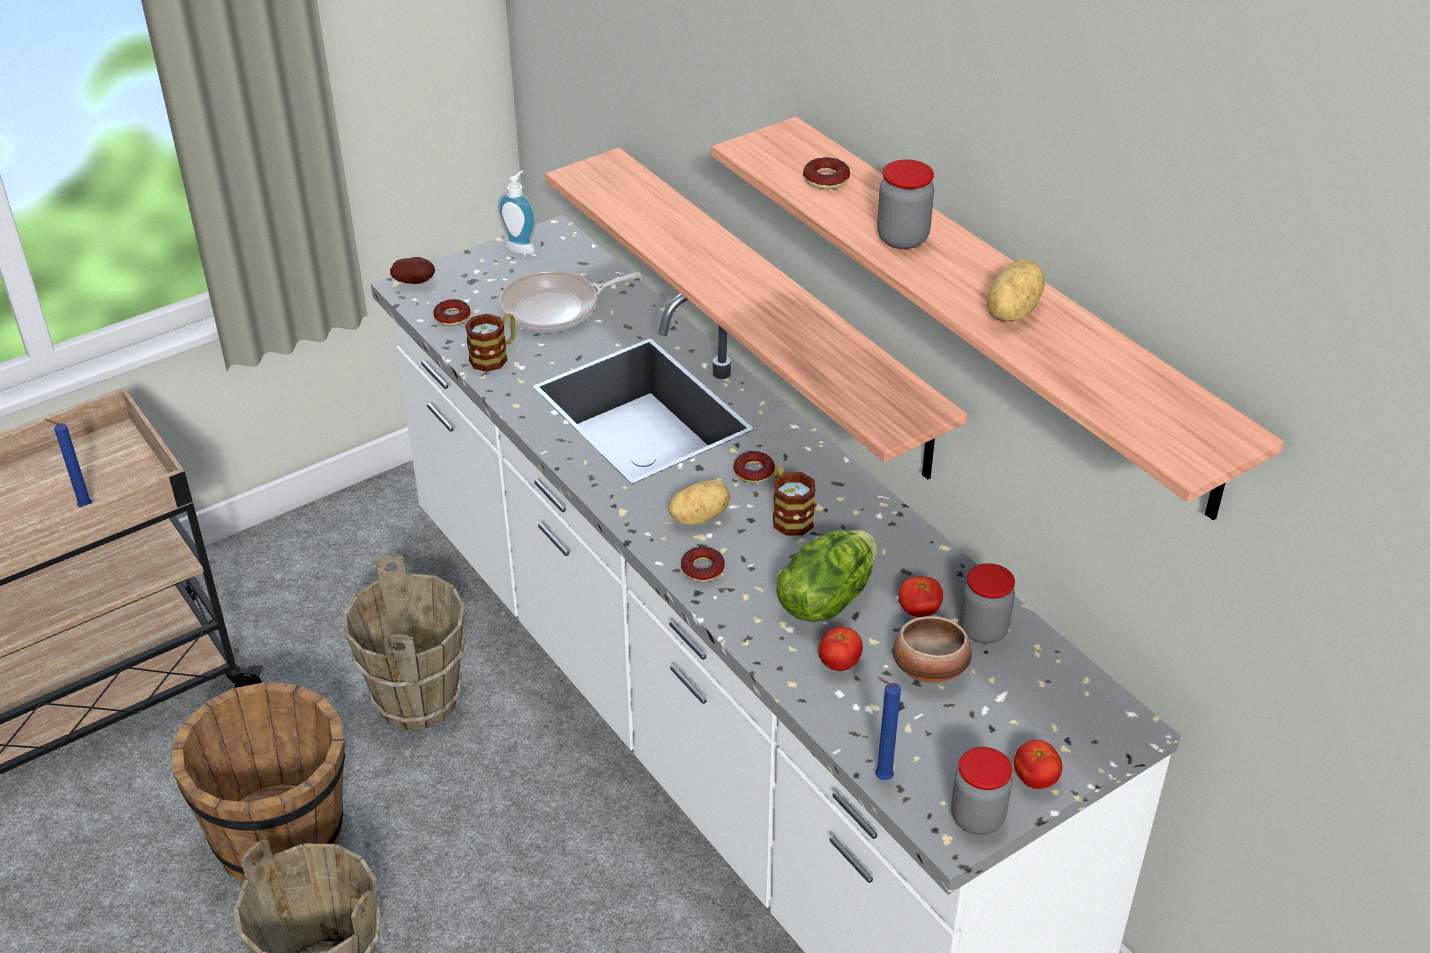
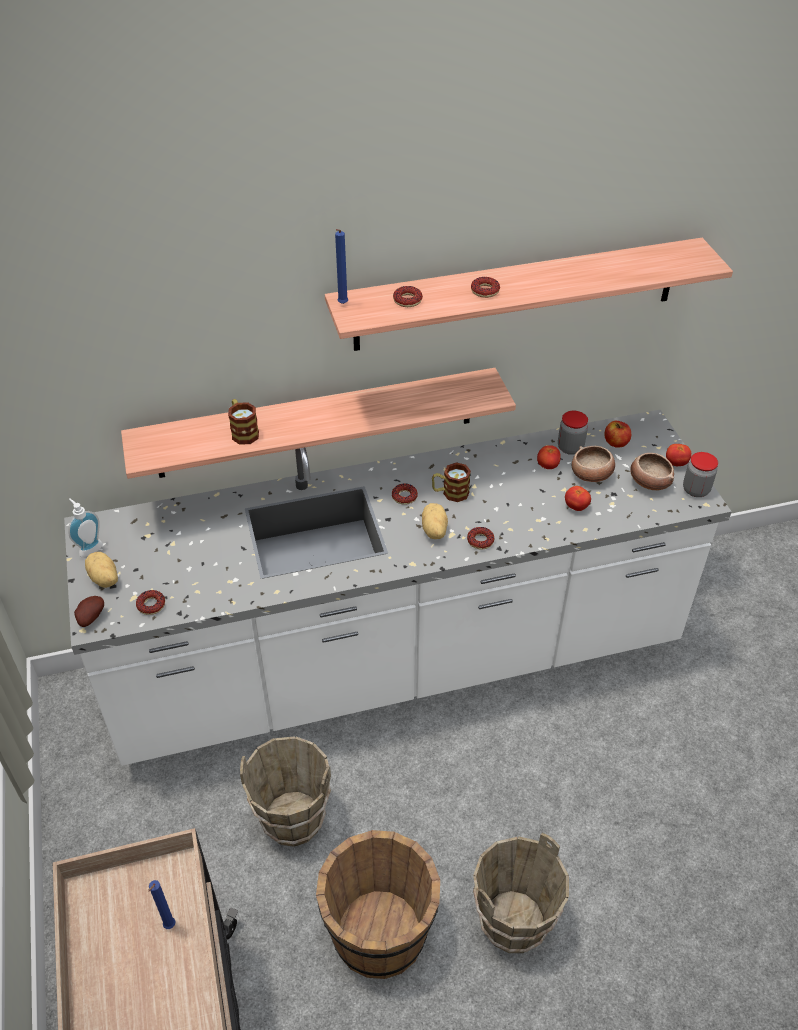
camera: 70 degrees left, 5 degrees up
mug [465,314,515,372] -> mug moved to [228,399,259,445]
frying pan [499,271,641,332] -> none
lettuce [777,530,877,622] -> none
blue candle [875,678,901,780] -> blue candle moved to [335,229,348,304]
jar [877,159,934,249] -> donut [471,277,500,298]
potato [986,260,1045,322] -> potato moved to [85,552,118,588]
none -> apple [605,421,631,448]
none -> bowl [630,453,674,490]

